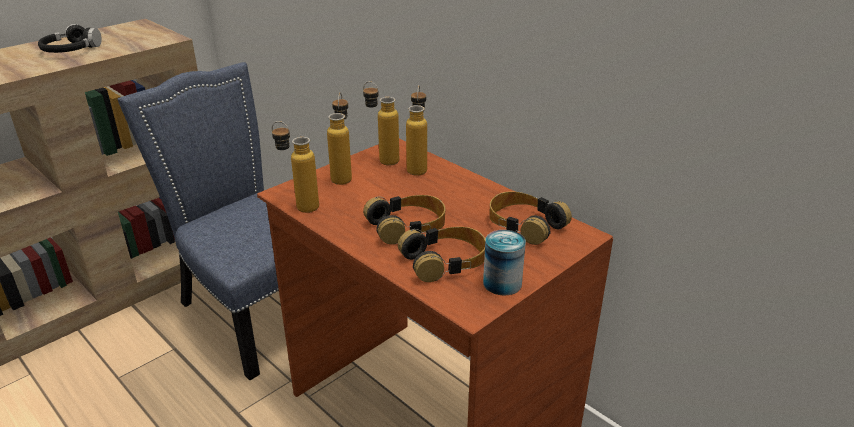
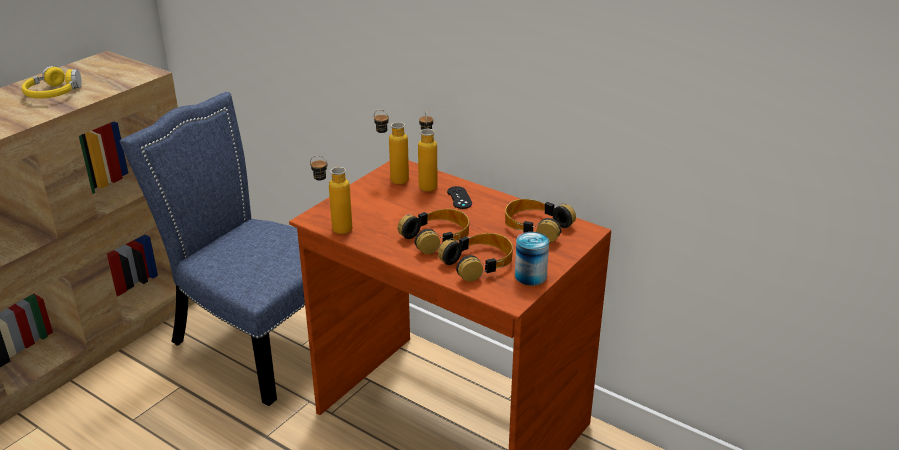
camera: 10 degrees left, 0 degrees up
black headphones [38,24,102,53] -> yellow headphones [22,66,81,99]
bottle [327,92,352,185] -> none
none -> black game controller [447,186,472,209]

